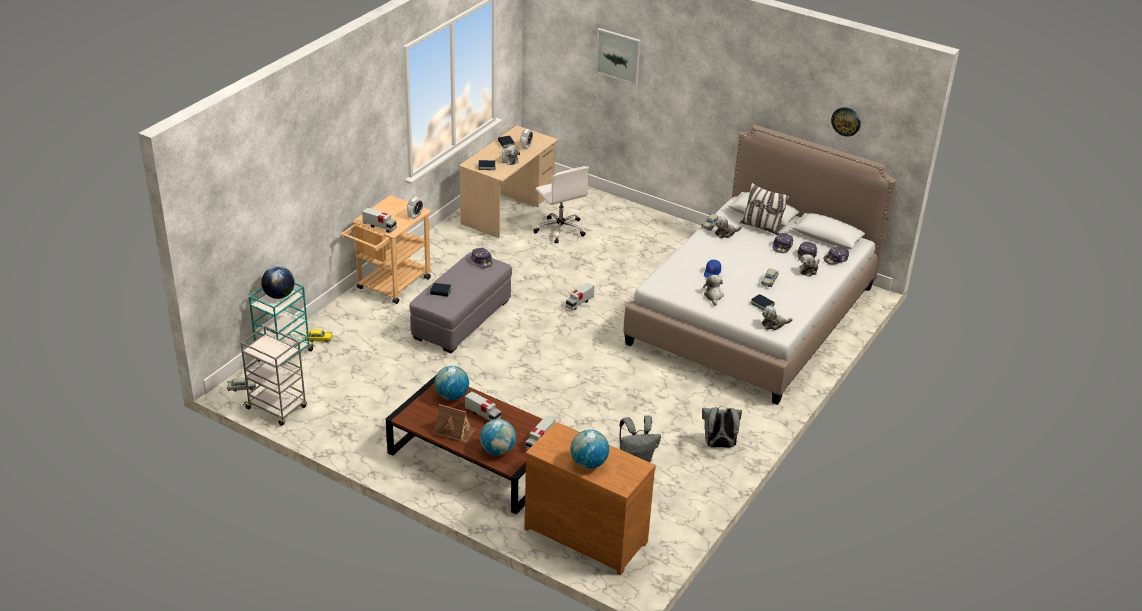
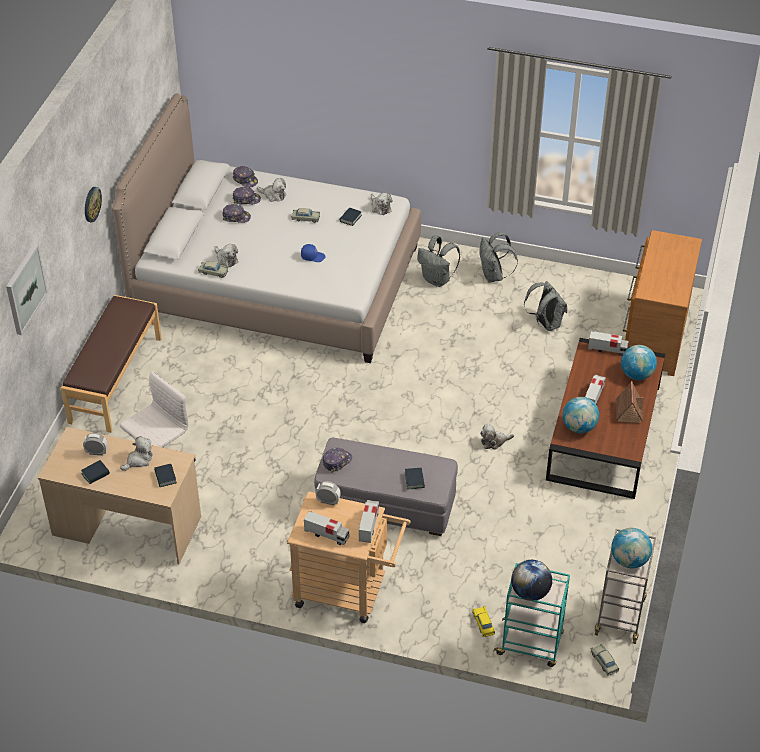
camera: 105 degrees left, 10 degrees up
toy truck [566,283,594,311] -> toy truck moved to [304,511,350,545]
globe [570,430,609,469] -> globe moved to [611,528,652,568]
plush toy [703,275,724,306] -> plush toy moved to [480,424,514,450]
pillow [740,183,790,235] -> none
wall clock [831,107,861,137] -> wall clock moved to [85,187,102,223]
none -> brown bench [61,295,162,433]
none -> grey backpack [417,235,460,287]

